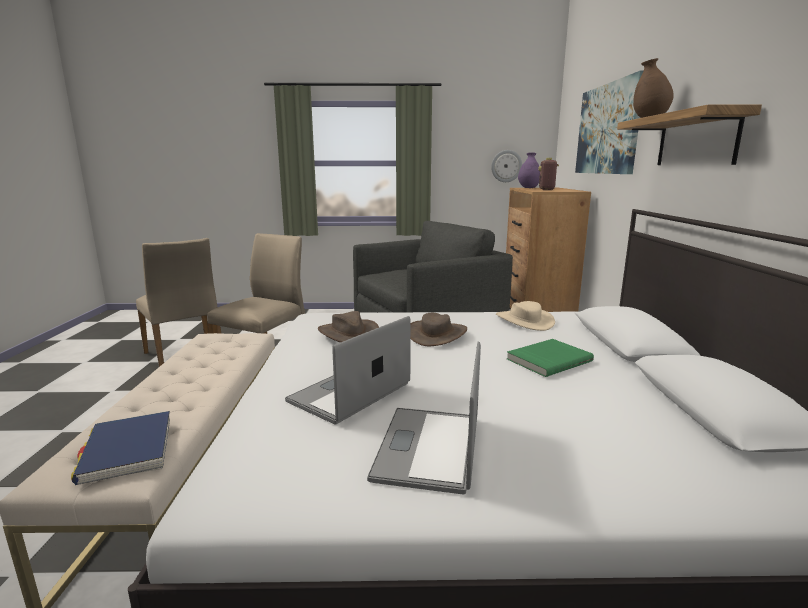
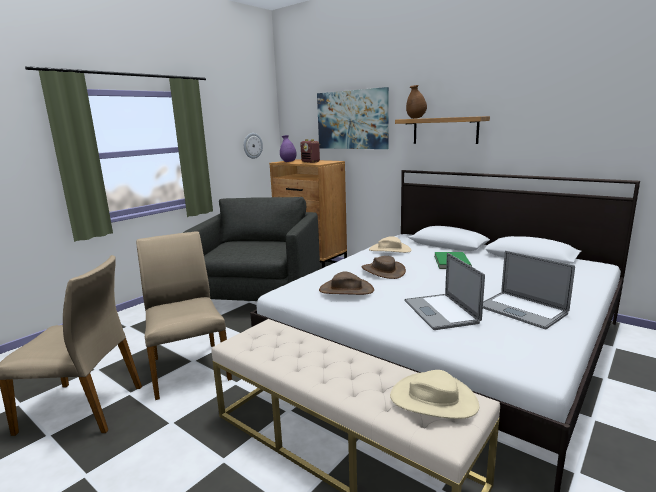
camera: 50 degrees left, 0 degrees up
blue book [71,411,170,485] -> beige hat [390,370,480,419]

